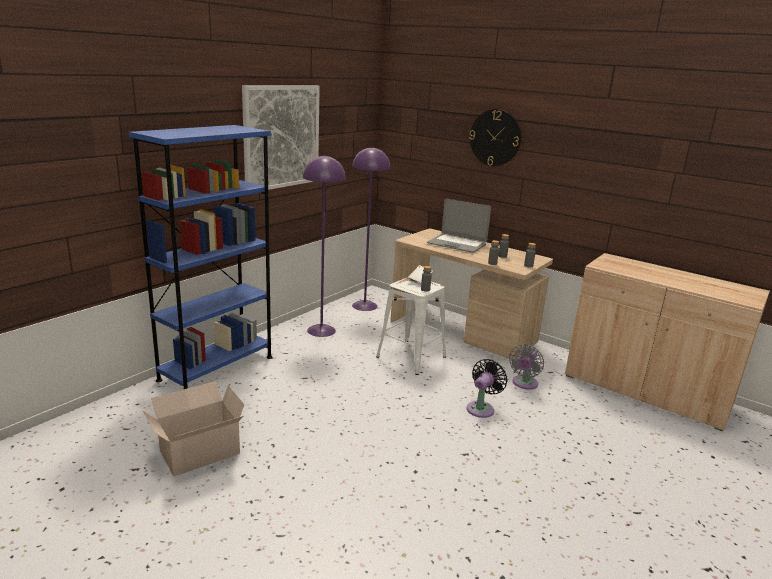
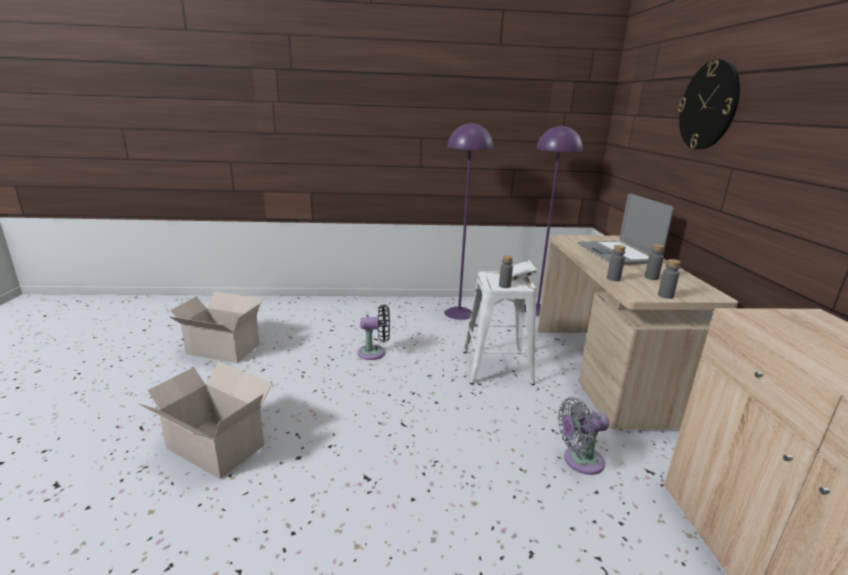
camera: 50 degrees right, 0 degrees up
blue bookcase [129,125,272,389] -> none
picture [242,85,320,190] -> none
black fan [466,359,507,418] -> black fan moved to [358,304,390,360]
none -> cardboard box [136,361,272,479]

